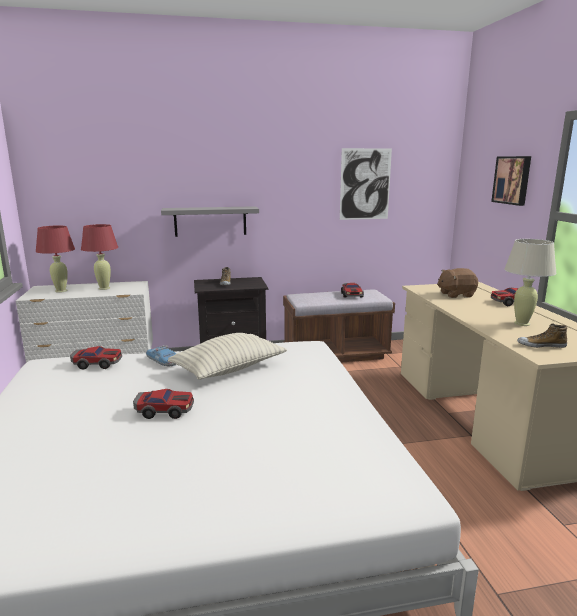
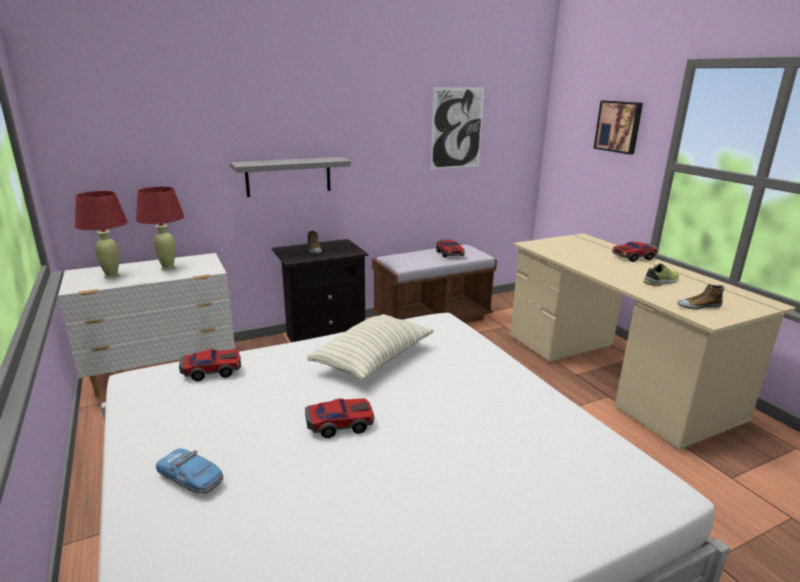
camera: 15 degrees left, 5 degrees up
toy car [146,345,176,367] -> toy car moved to [156,448,223,494]
brown plush toy [437,268,478,298] -> none
beige table lamp [504,239,557,326] -> shoe [644,263,679,286]

